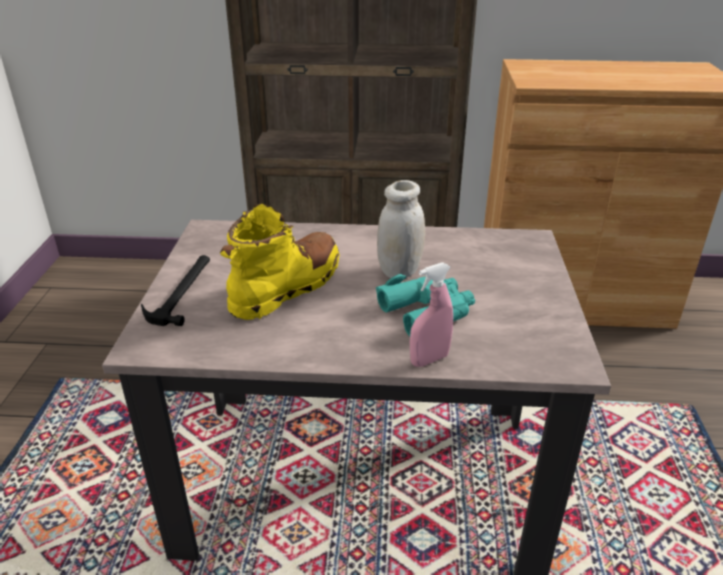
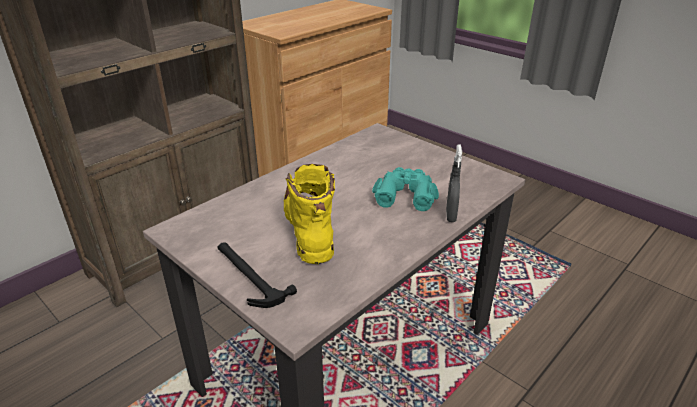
camera: 50 degrees left, 0 degrees up
white jar [377,180,425,278] -> none
pink spray bottle [410,262,453,367] -> grey spray bottle [446,144,462,222]

